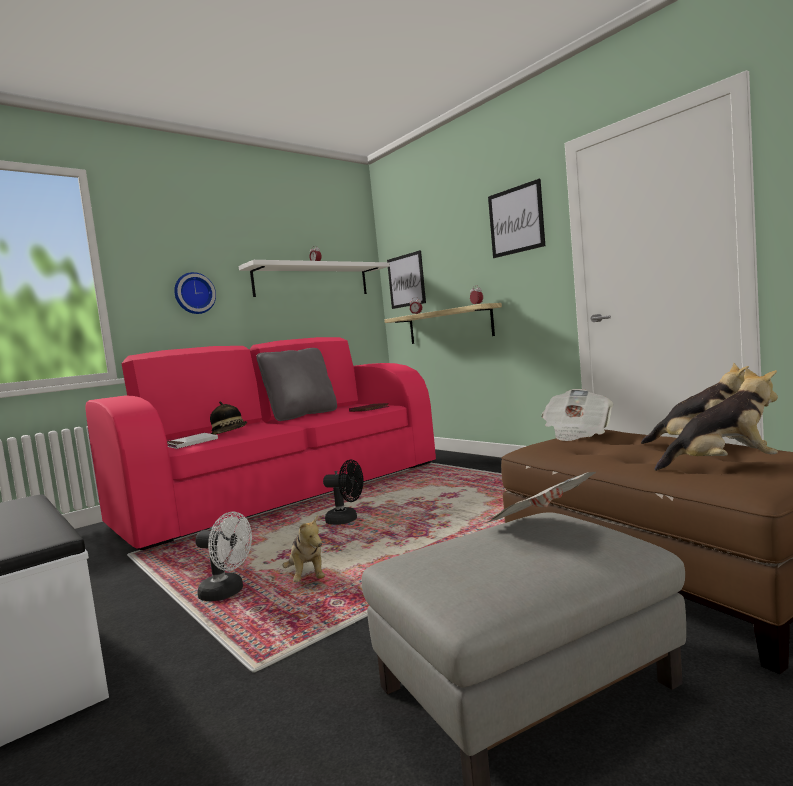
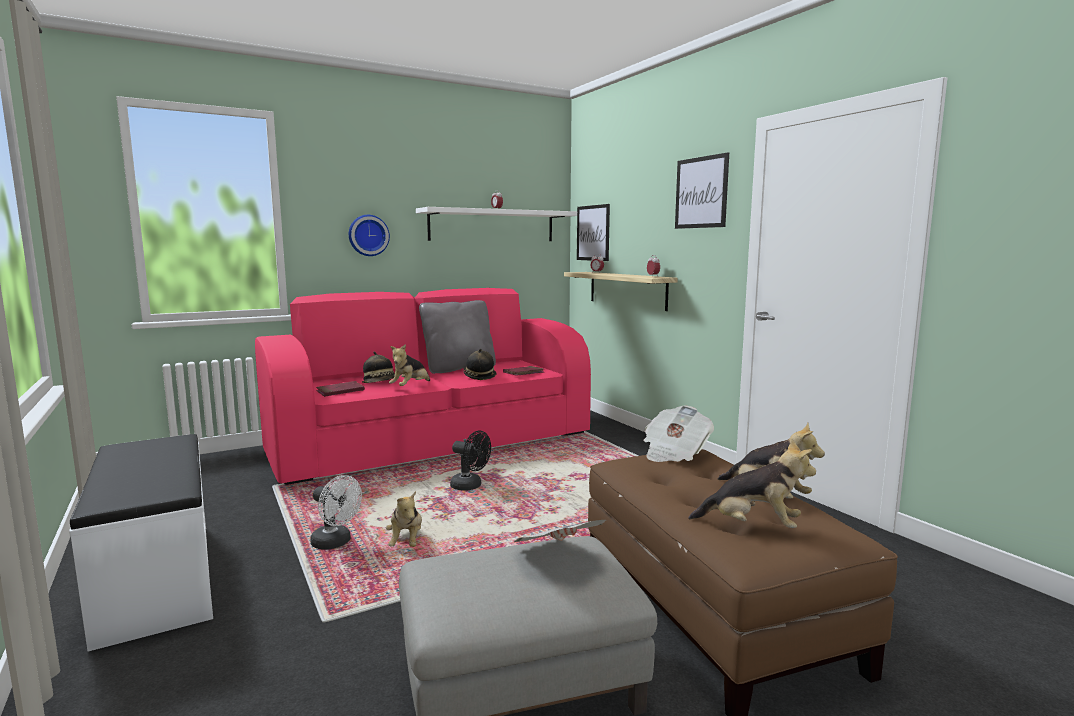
camera: 10 degrees right, 5 degrees up
white book [167,433,218,449] -> red book [316,381,365,397]
none -> plush toy [389,344,430,386]
none -> hat [463,349,496,380]

